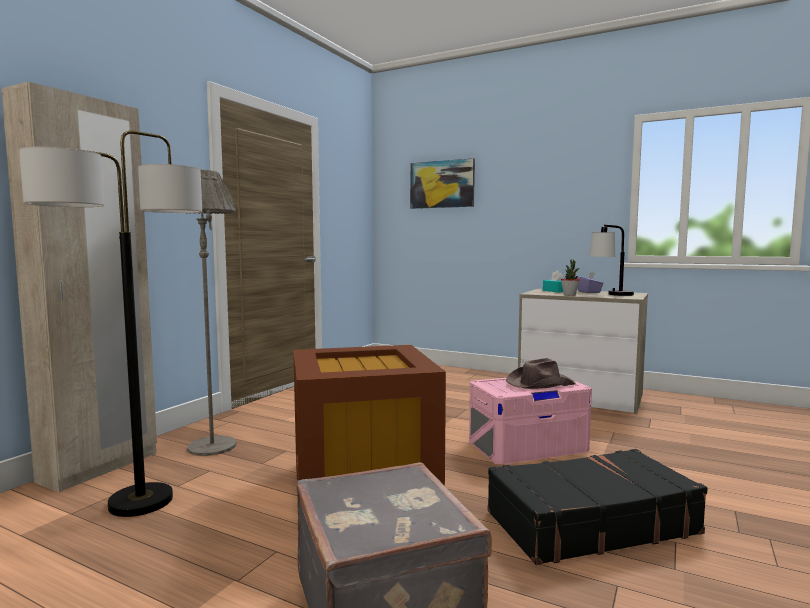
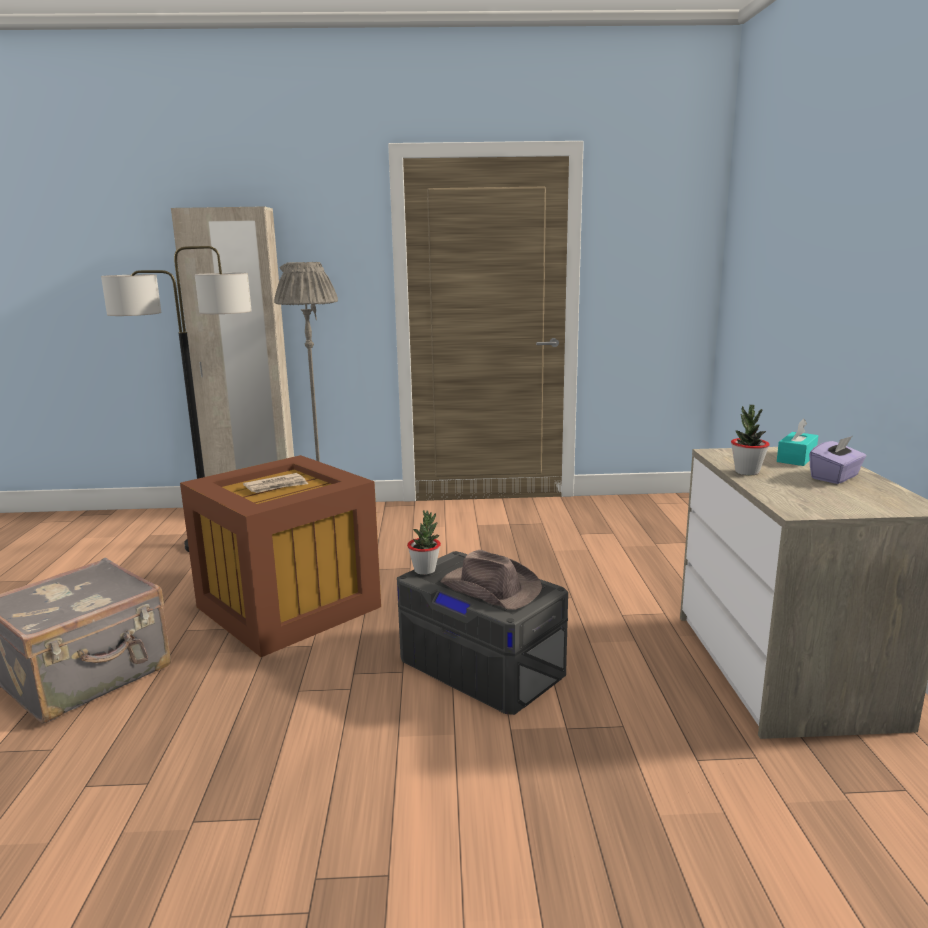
camera: 60 degrees right, 10 degrees up
picture [410,158,475,209] -> none
pink storage box [469,378,592,464] -> grey storage box [397,551,568,715]
black suitcase [488,449,707,565] -> none
table lamp [589,224,634,296] -> none
none -> newspaper [243,473,308,493]
none -> potted plant [407,510,441,575]

